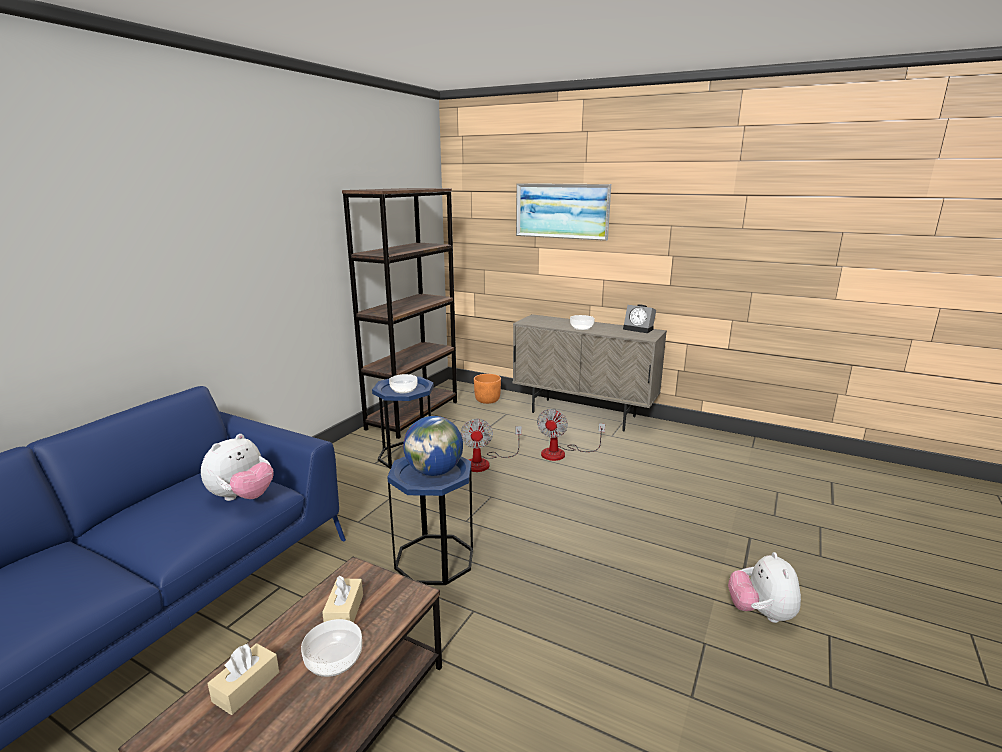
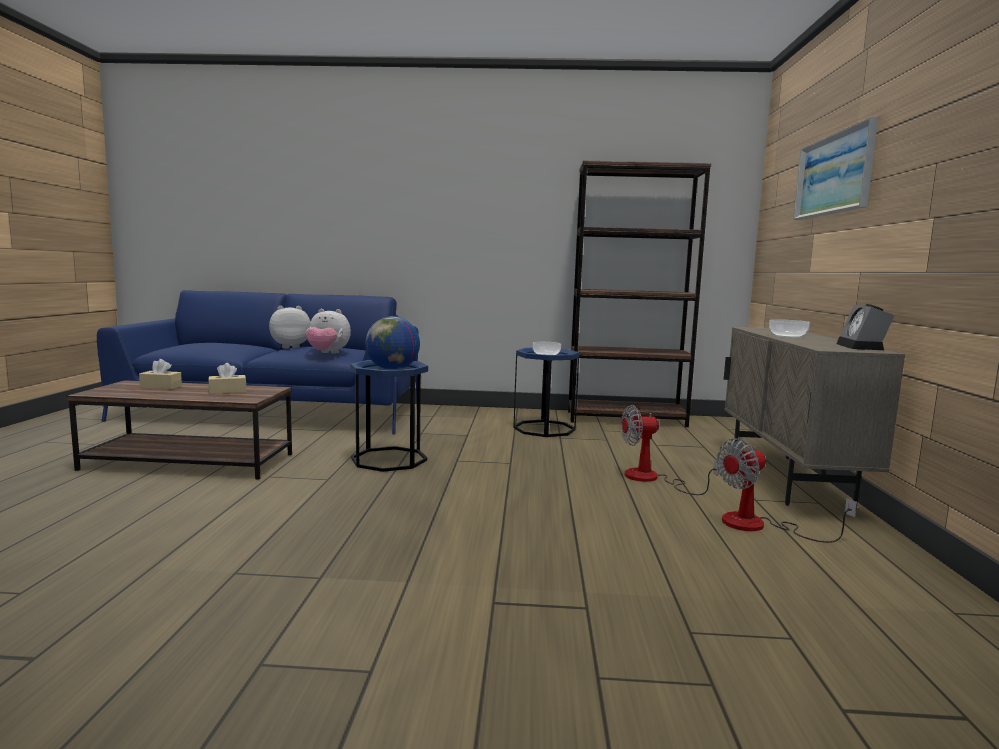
camera: 65 degrees right, 10 degrees down
bowl [301,619,362,677] -> none
fan [460,418,522,472] -> fan moved to [716,438,857,543]
orange planter [474,374,501,404] -> none
plush toy [728,552,801,623] -> plush toy moved to [269,306,310,349]

